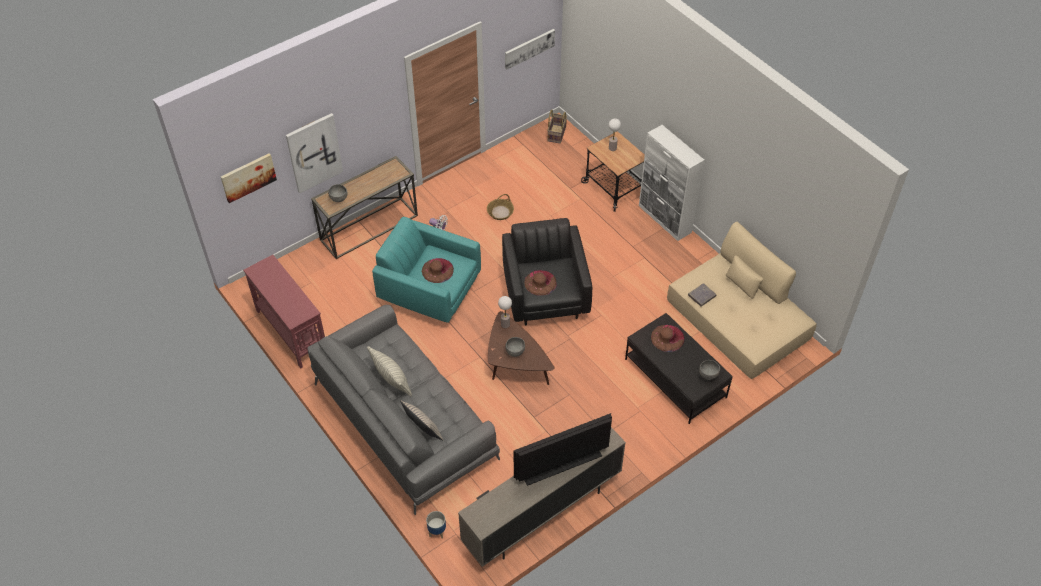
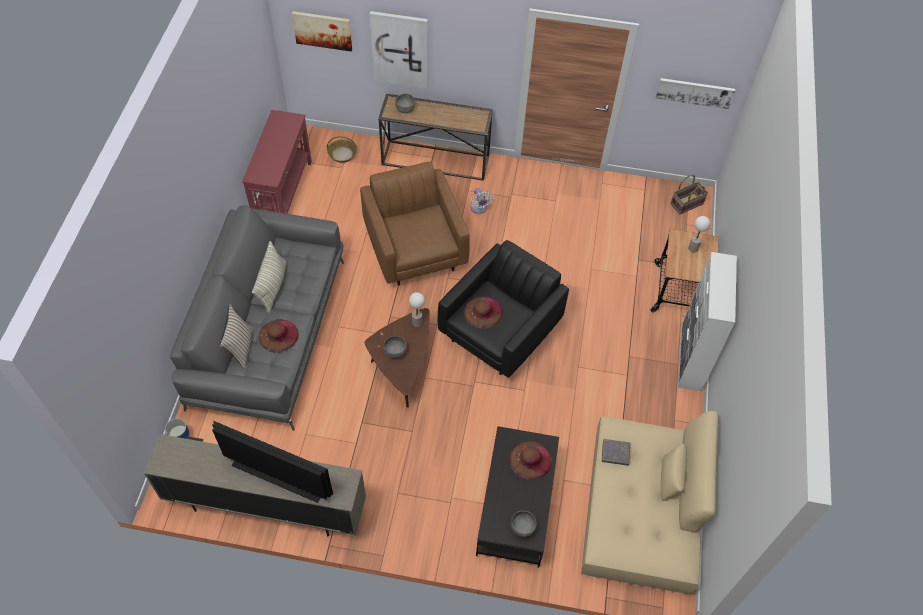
camera: 45 degrees right, 5 degrees up
turquoise armchair [372,217,481,323] -> brown armchair [360,162,470,285]
brown hat [422,258,454,283] -> brown hat moved to [259,319,299,353]
basket [487,194,514,220] -> basket moved to [327,136,357,163]

